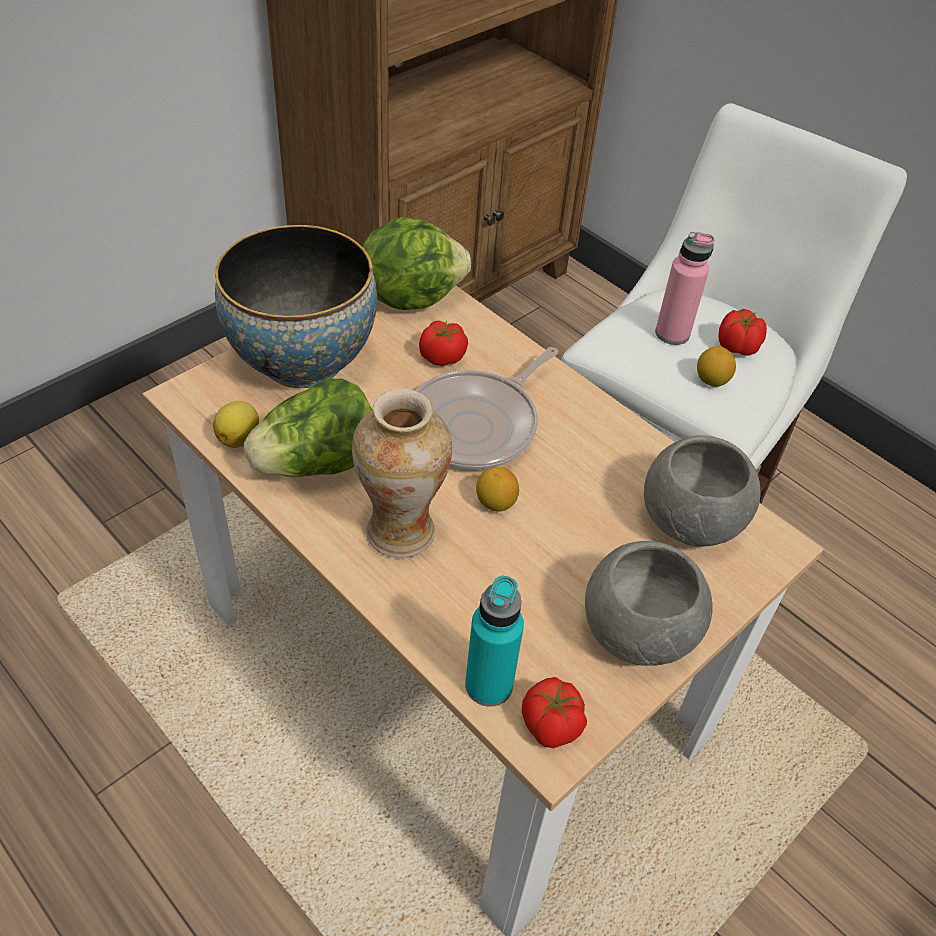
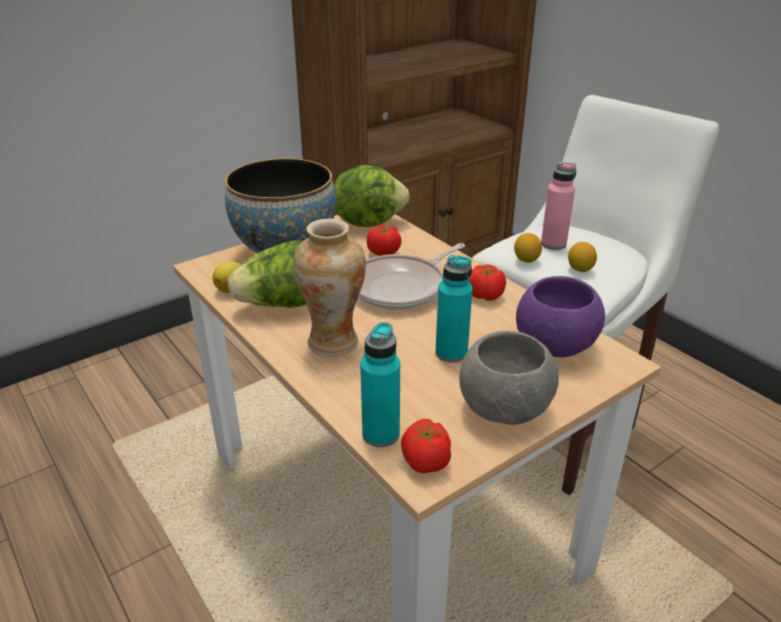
camera: 10 degrees right, 15 degrees down
lemon [476,467,519,512] -> lemon moved to [514,233,542,263]
grey bowl [644,435,760,546] -> purple bowl [516,276,605,357]
tomato [718,309,767,356] -> tomato moved to [469,264,506,301]
none -> turquoise bottle [435,255,473,363]

